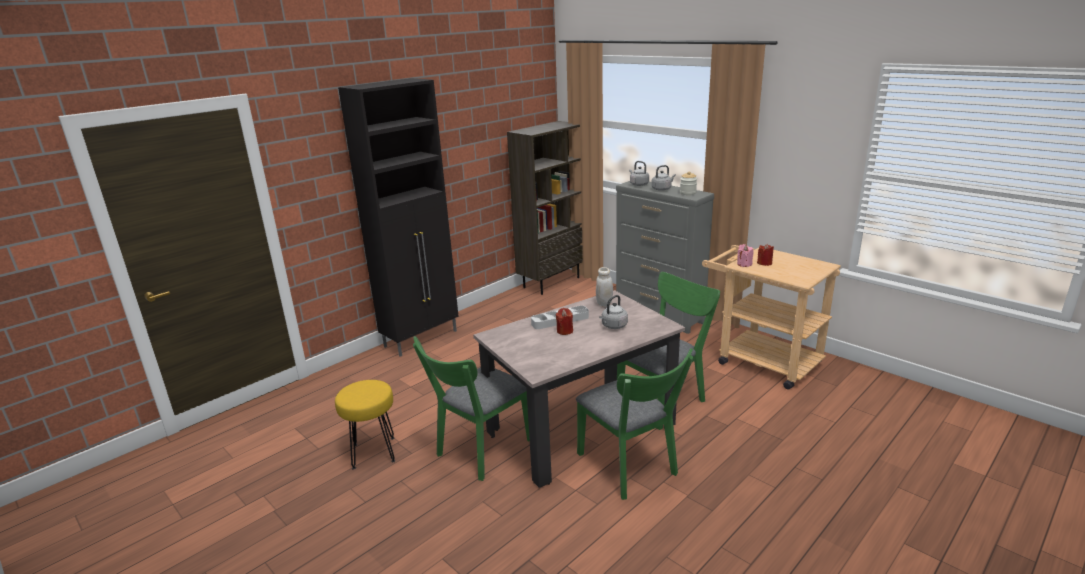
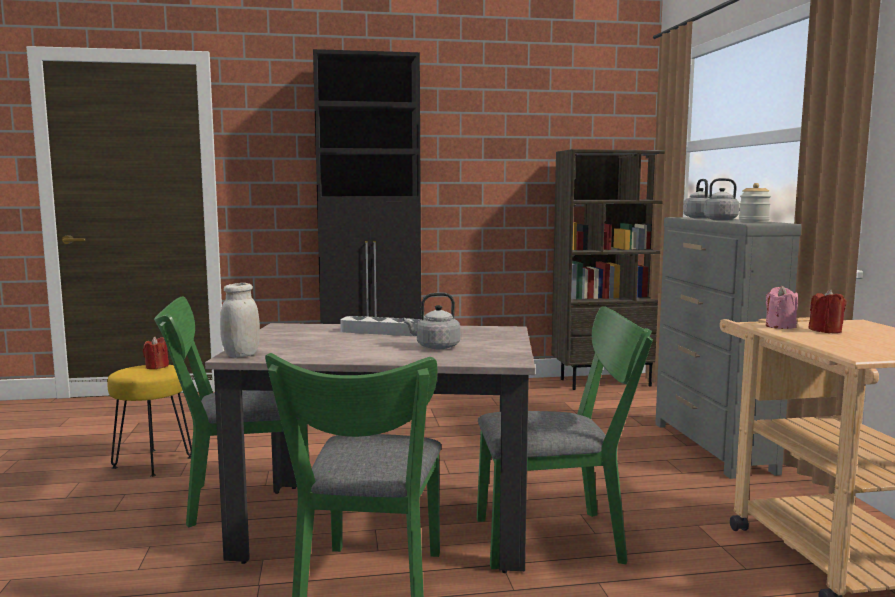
camera: 35 degrees right, 15 degrees down
red candle [556,308,573,335] -> red candle moved to [143,336,169,369]
white jar [596,267,613,306] -> white jar moved to [220,283,260,358]

